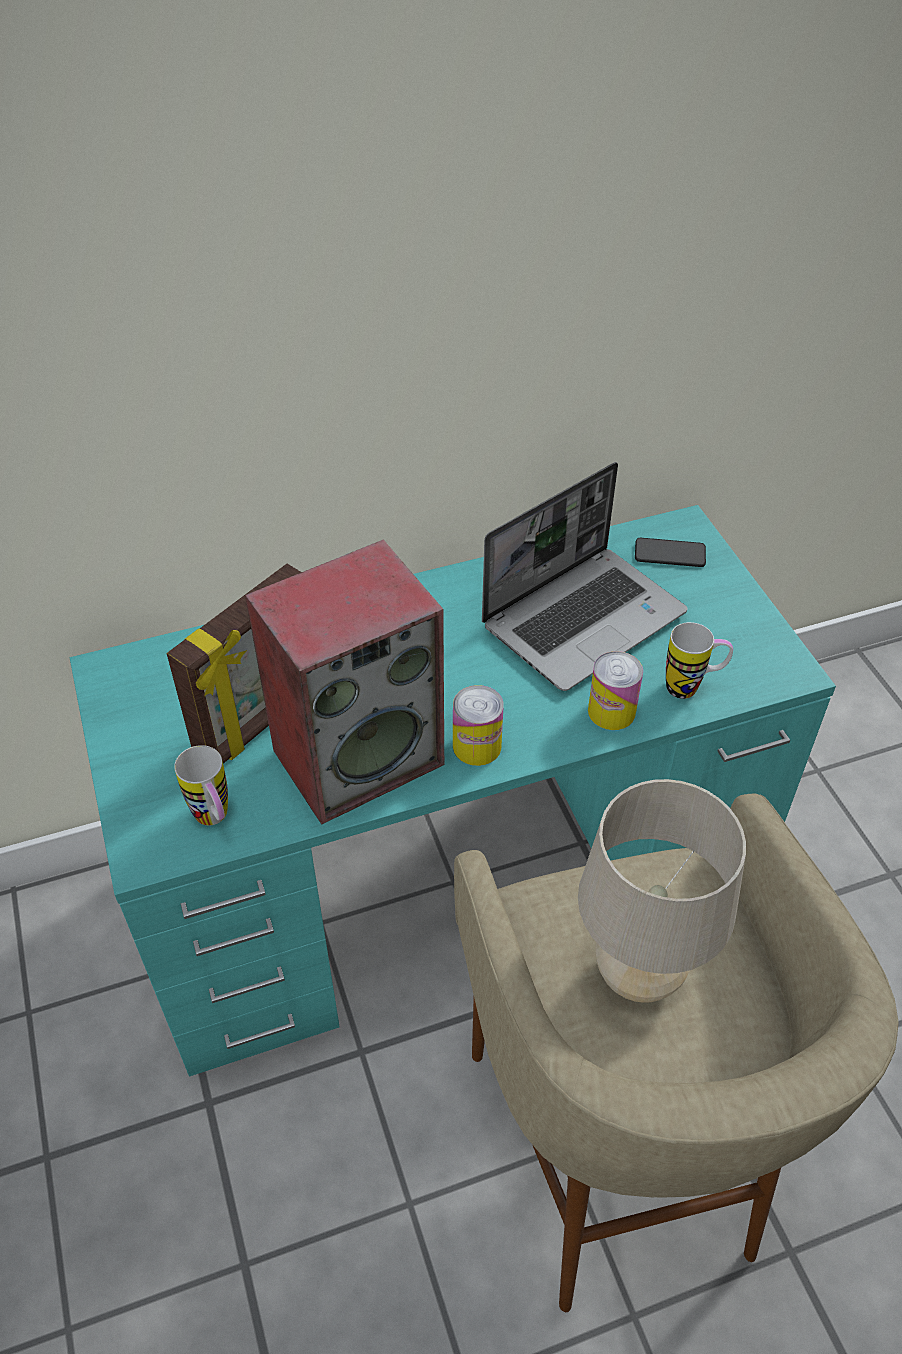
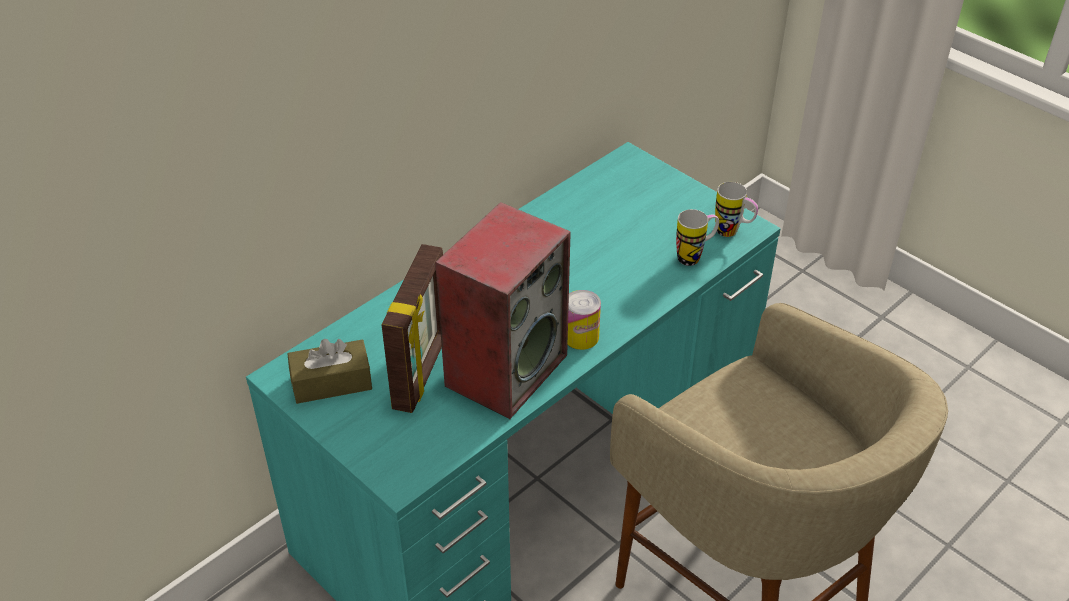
camera: 25 degrees left, 5 degrees down
mug [174,745,228,826] -> mug moved to [715,182,758,237]
laptop [482,462,688,691] -> none
beige table lamp [578,779,746,1003] -> none
can [588,651,643,730] -> none
phone [635,538,706,567] -> none
none -> brown tissue box [287,339,372,404]

